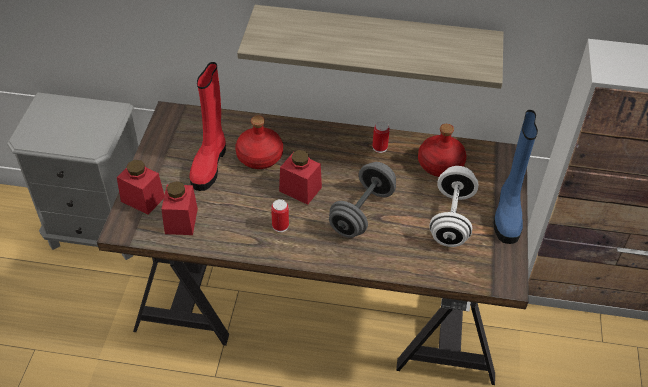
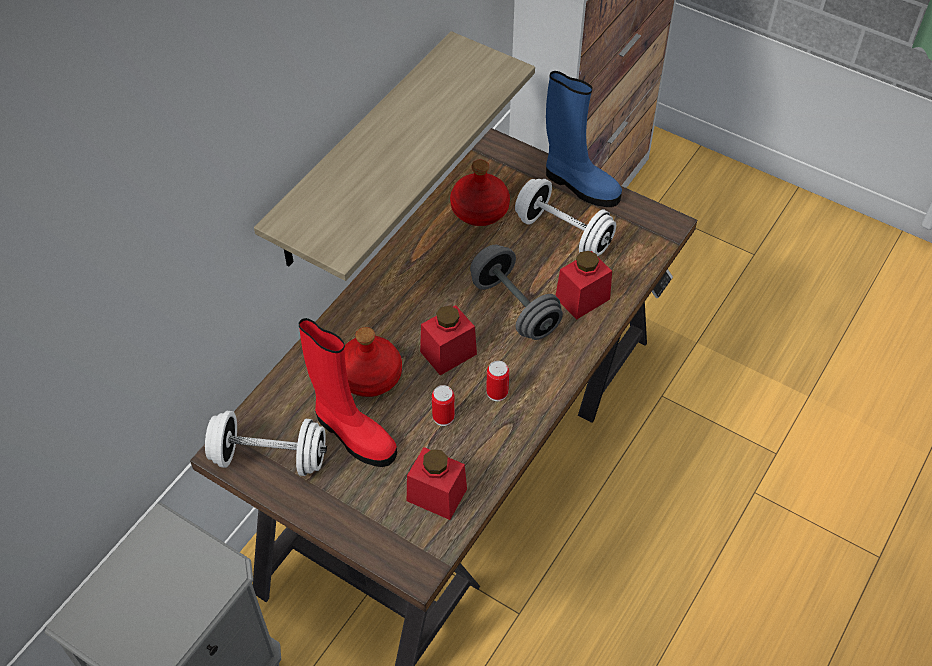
camera: 65 degrees left, 5 degrees up
red jar [117,160,164,215] -> red jar moved to [555,251,612,319]
can [372,121,390,153] -> can moved to [432,385,455,426]
none -> white dumbbell [205,411,327,476]

